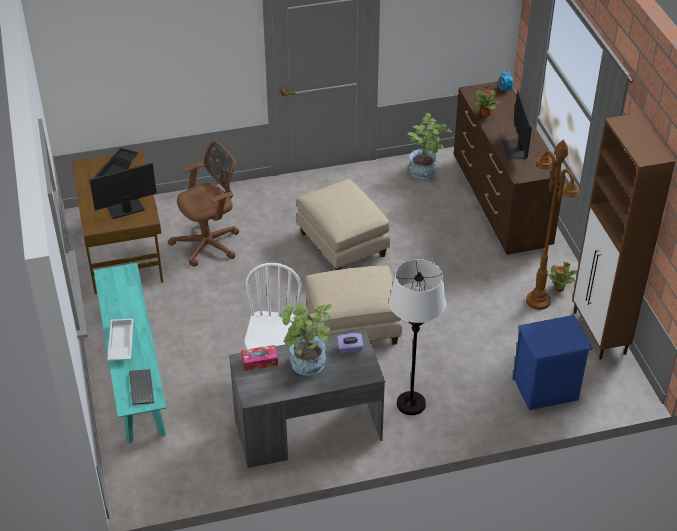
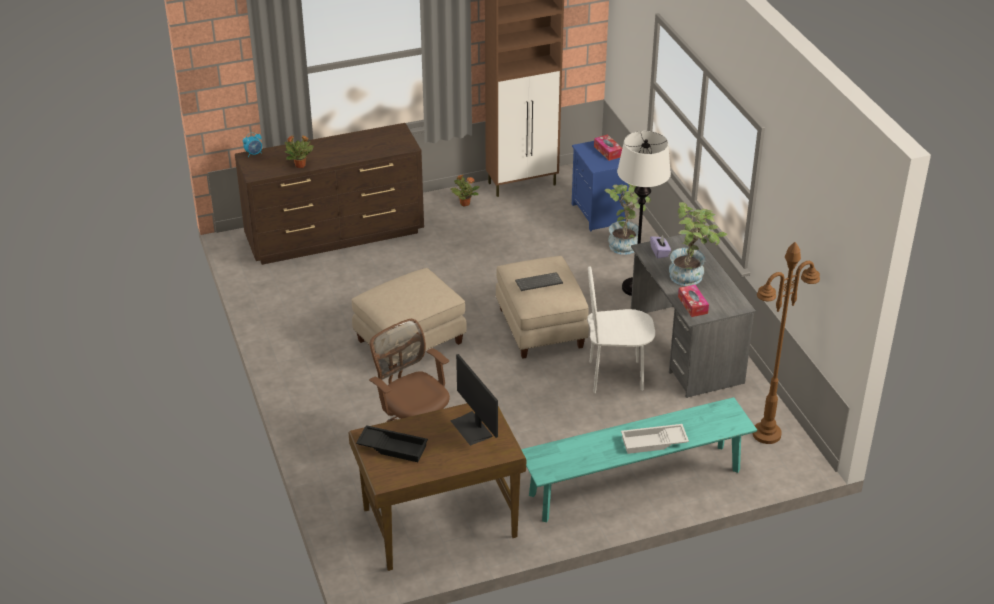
camera: 95 degrees left, 5 degrees down
keyboard [129,369,154,405] -> keyboard moved to [515,272,563,291]
potted plant [408,113,451,179] -> potted plant moved to [605,184,651,255]
monitor [501,91,532,160] -> none
brown floor lamp [526,140,579,310] -> brown floor lamp moved to [752,242,820,444]
none -> tissue box [594,134,622,161]

